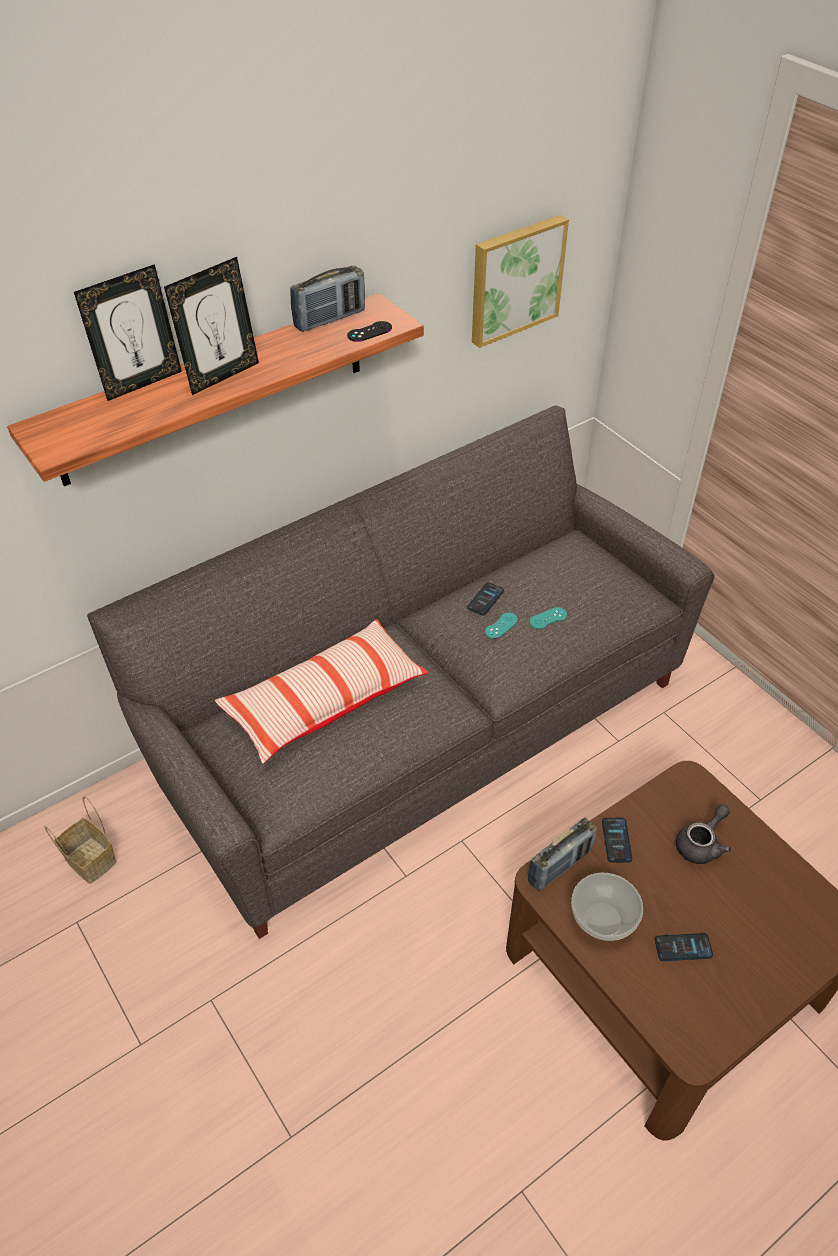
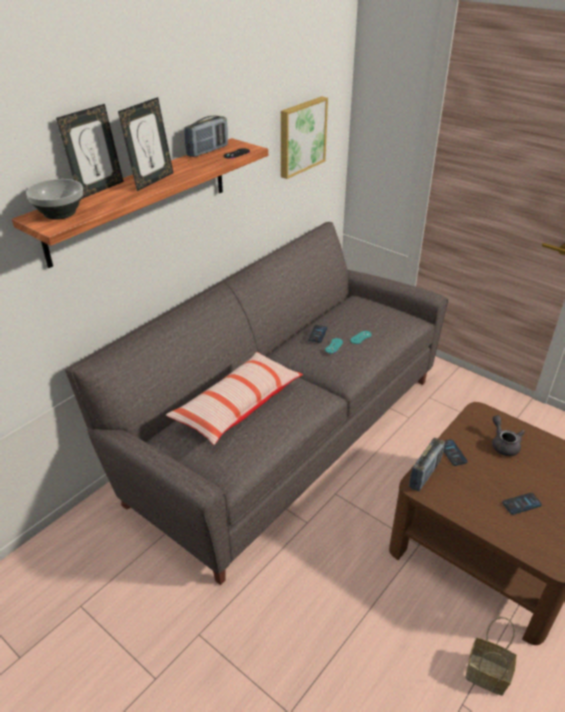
camera: 15 degrees left, 10 degrees down
basket [44,796,117,884] -> basket moved to [465,617,517,696]
bowl [571,873,643,941] -> bowl moved to [26,179,83,220]
grey teapot [676,804,731,864] -> grey teapot turned 45 degrees counterclockwise [492,415,525,456]

